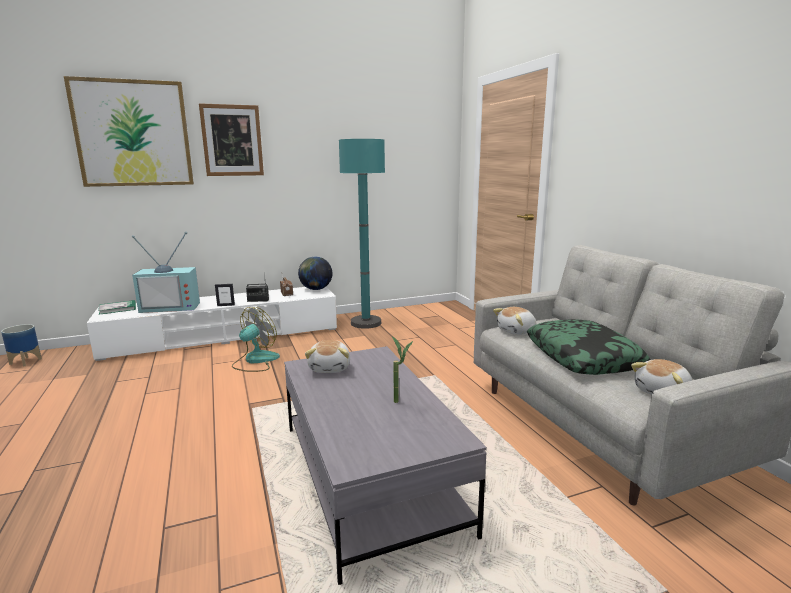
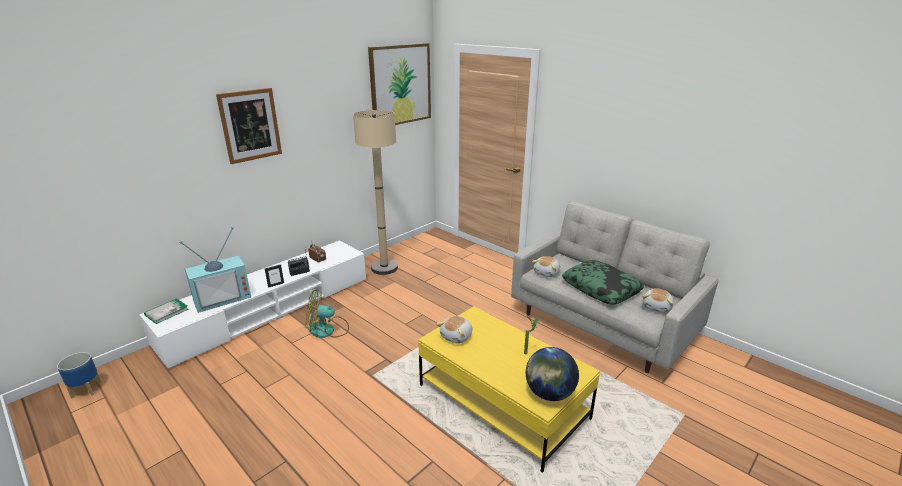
camera: 25 degrees left, 10 degrees up
picture [64,76,194,187] -> picture moved to [368,43,431,125]
fan [232,307,280,372] -> fan turned 105 degrees counterclockwise [306,289,349,338]
grey coffee table [284,346,487,585] -> yellow coffee table [418,306,600,473]
globe [298,257,332,290] -> globe moved to [526,347,579,401]
plush toy [305,340,350,373] -> plush toy turned 60 degrees clockwise [436,316,472,344]
turquoise floor lamp [339,139,385,329] -> beige floor lamp [353,110,398,275]

